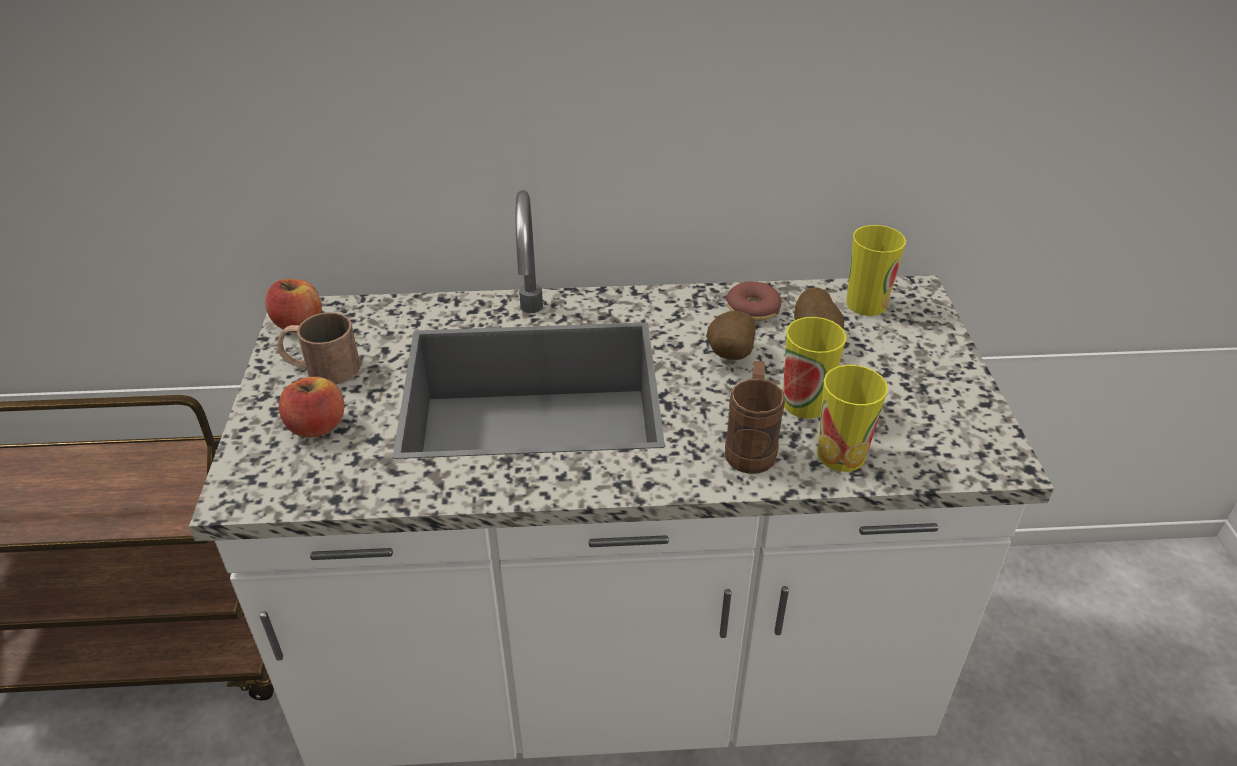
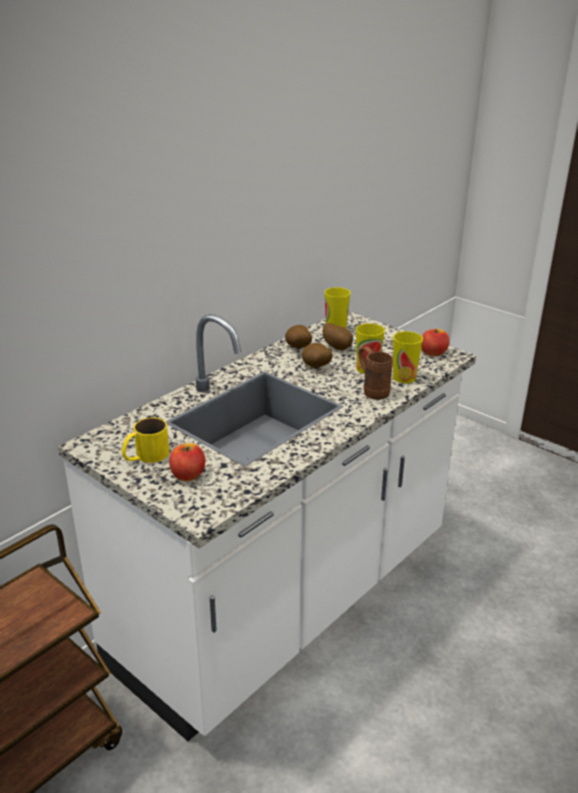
camera: 45 degrees left, 10 degrees down
apple [265,279,322,332] -> apple moved to [421,329,449,356]
brown mug [277,312,360,384] -> yellow mug [122,418,169,463]
donut [726,281,781,321] -> potato [285,325,312,348]

